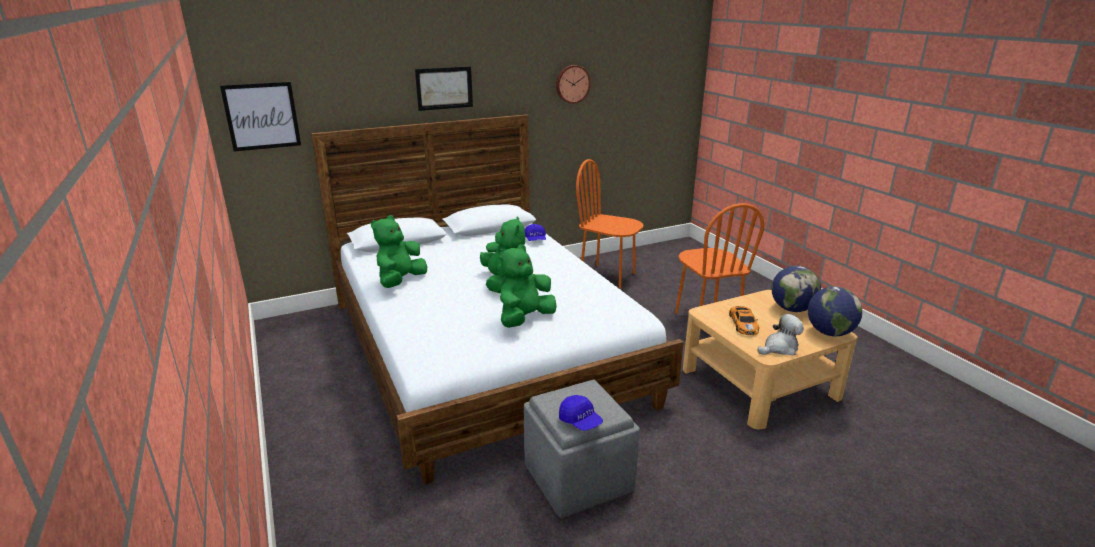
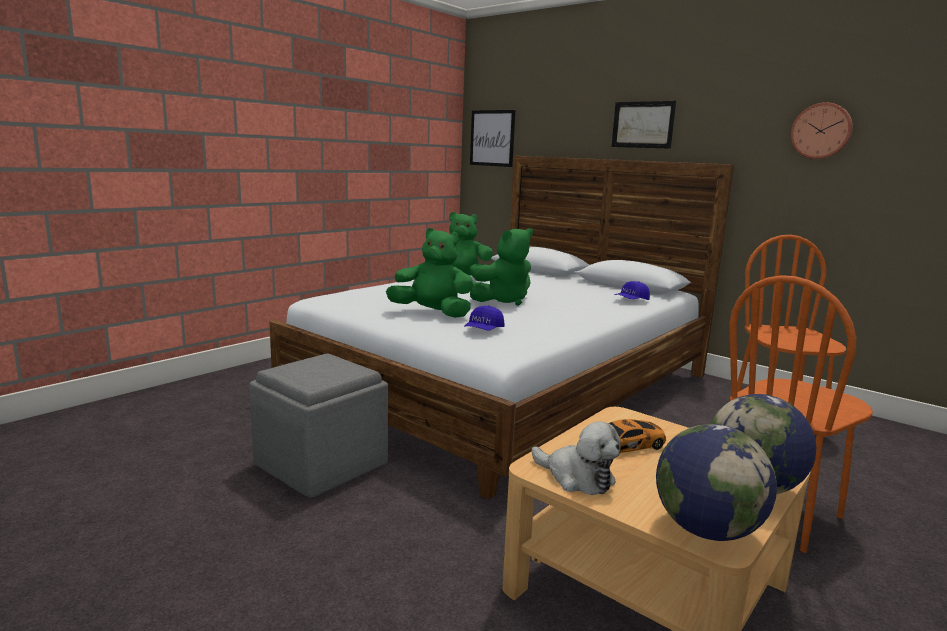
camera: 65 degrees right, 10 degrees down
blue cap [559,395,603,431] -> blue cap moved to [464,306,504,331]

